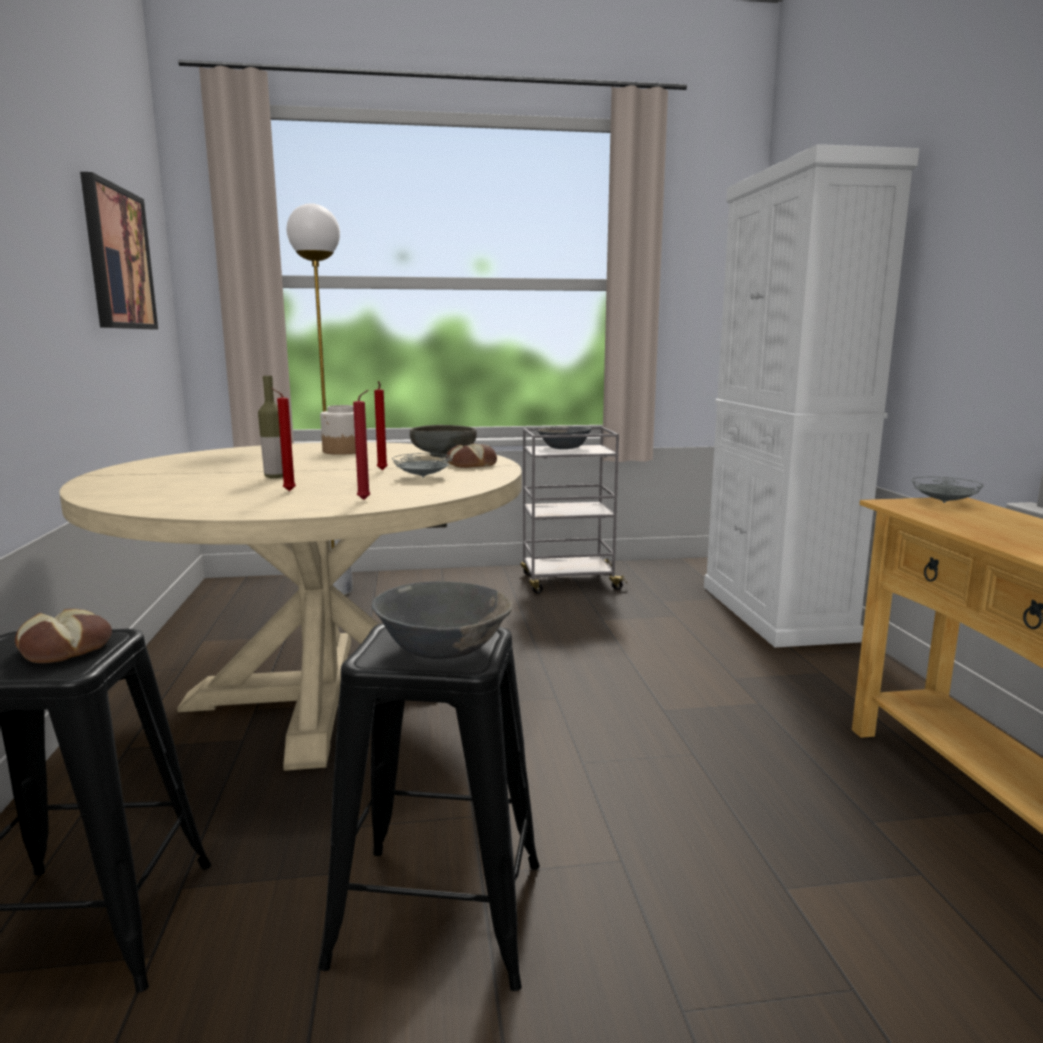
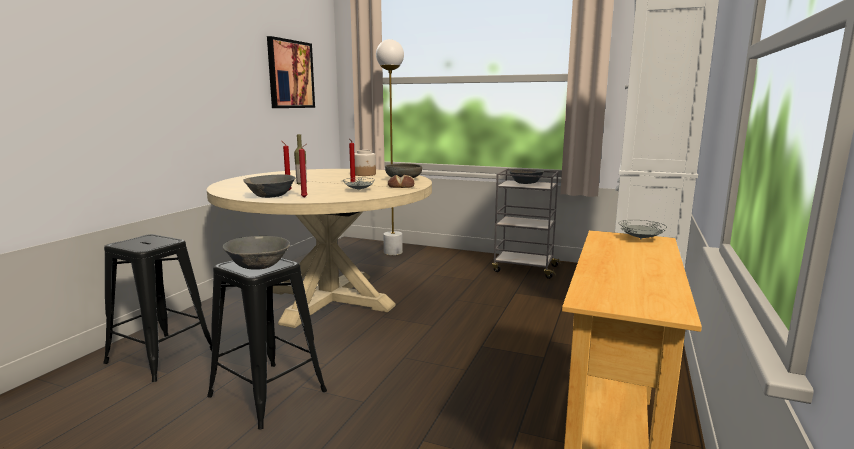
camera: 30 degrees right, 0 degrees up
bread [15,609,112,663] -> none
none -> grey bowl [244,174,295,198]

